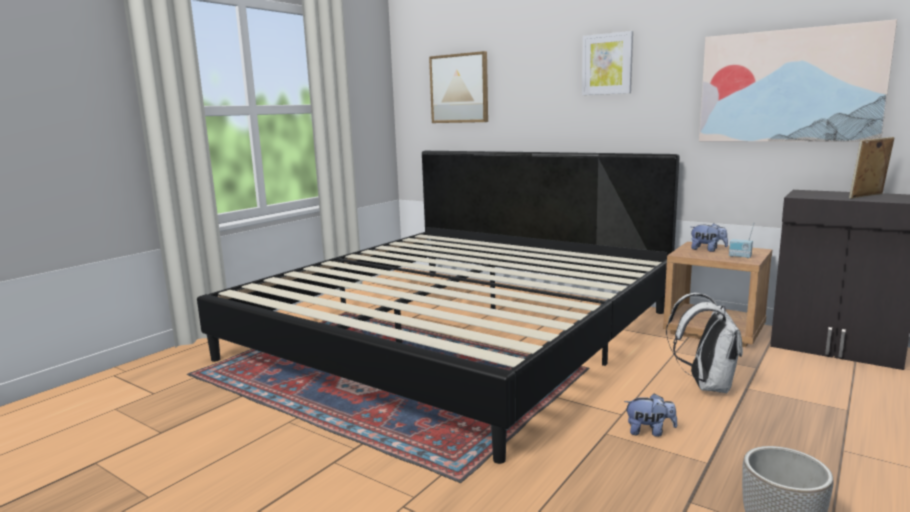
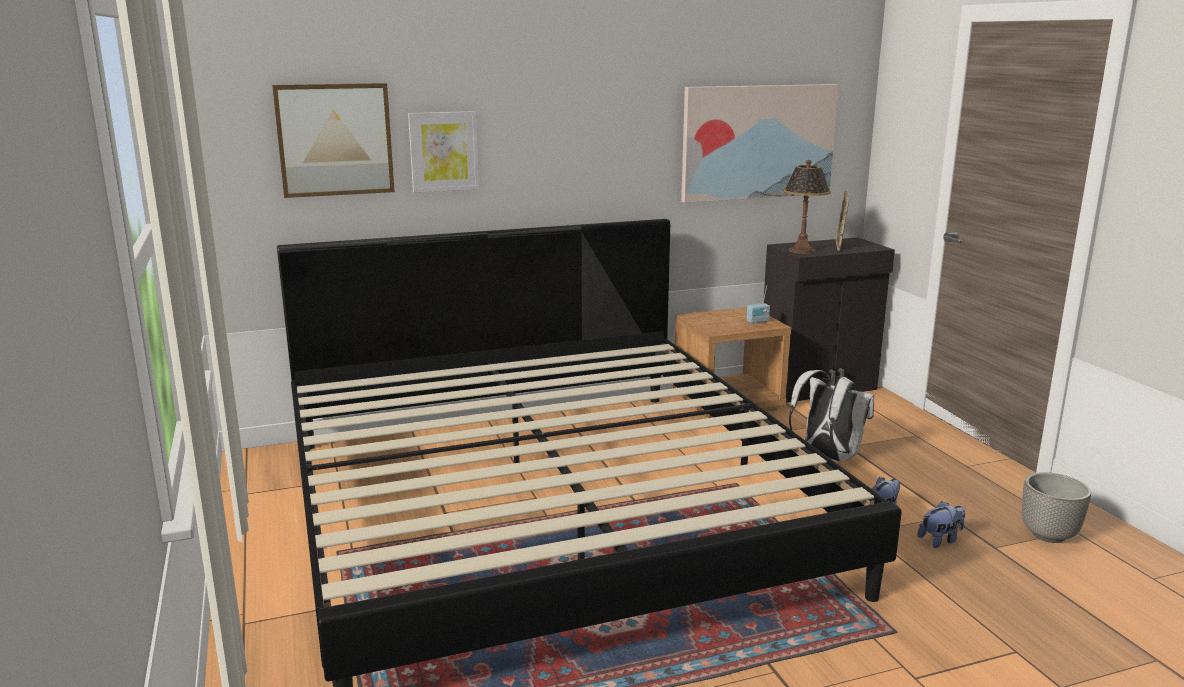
camera: 55 degrees left, 5 degrees up
picture [582,31,633,95] -> picture moved to [408,111,480,193]
plush toy [691,223,728,252] -> plush toy moved to [918,501,965,548]
none -> table lamp [783,160,831,254]

